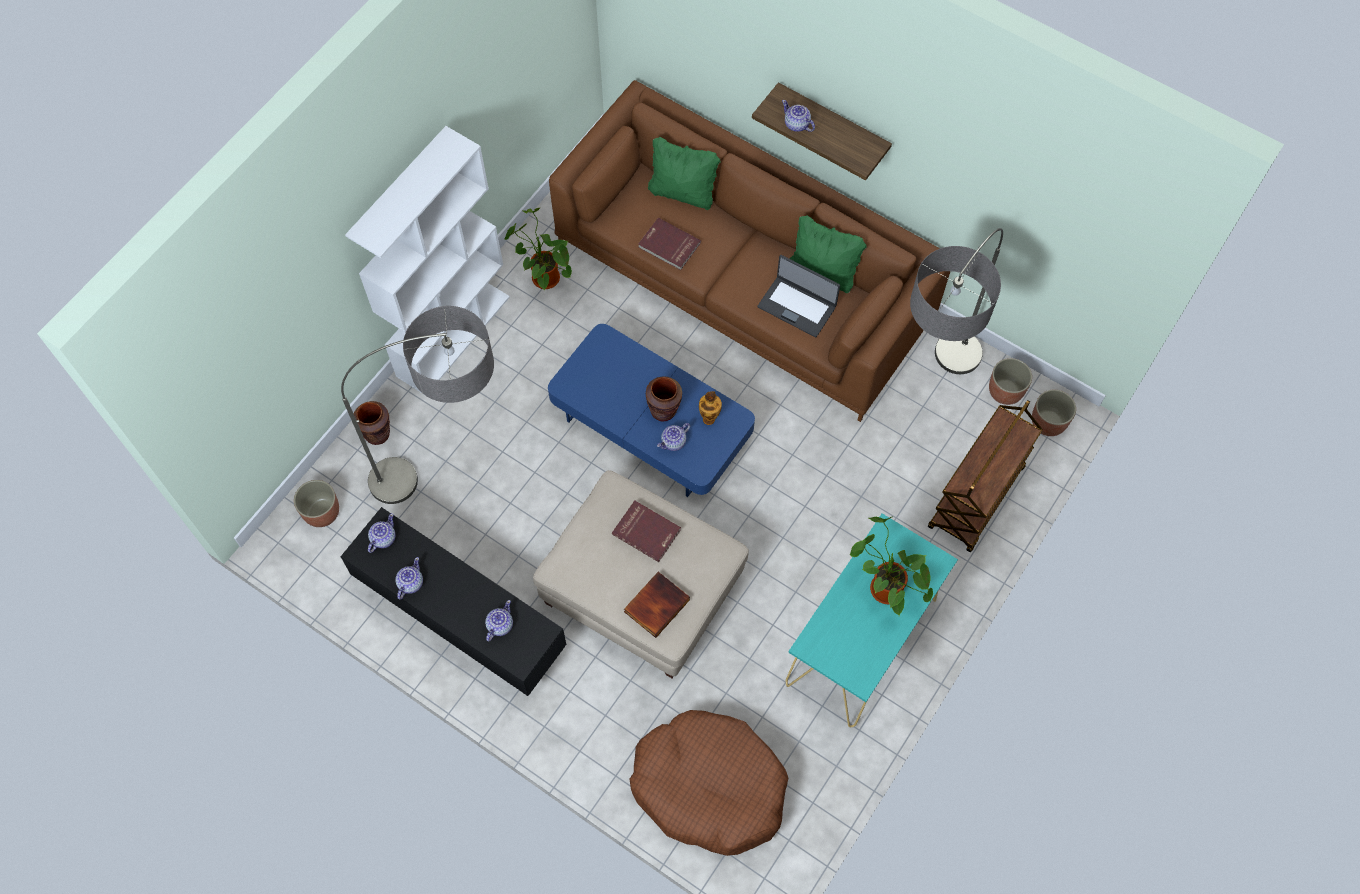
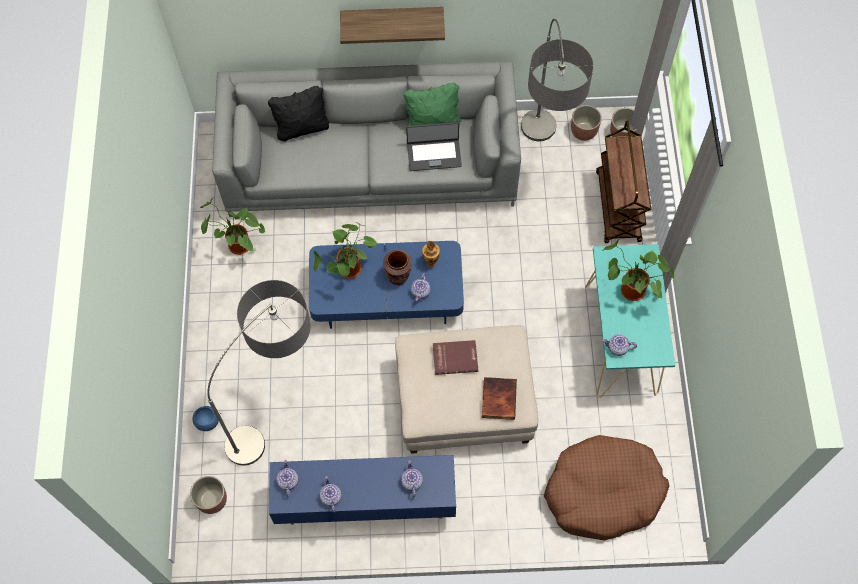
camera: 35 degrees left, 0 degrees up
black tv stand [341,507,566,696] -> blue tv stand [269,455,456,525]
white bookcase [345,126,510,394] -> none
brown vase [354,401,390,445] -> blue bowl [192,406,219,431]
brown sofa [549,80,951,422] -> grey sofa [212,61,521,217]
red book [638,218,701,270] -> none
green pillow [648,136,720,210] -> black pillow [268,86,329,142]
teapot [782,100,815,132] -> teapot moved to [602,335,637,356]
none -> potted plant [313,222,378,279]

